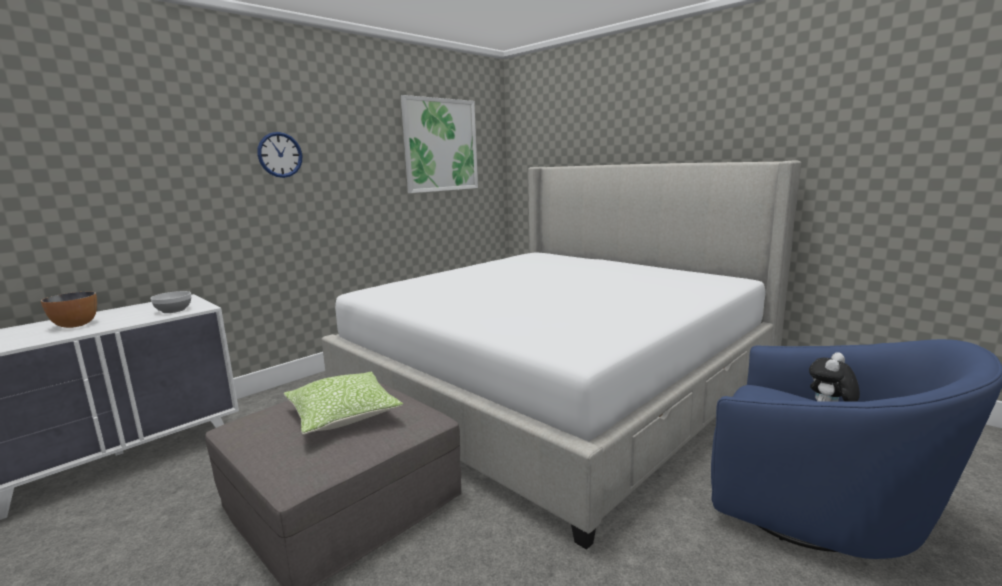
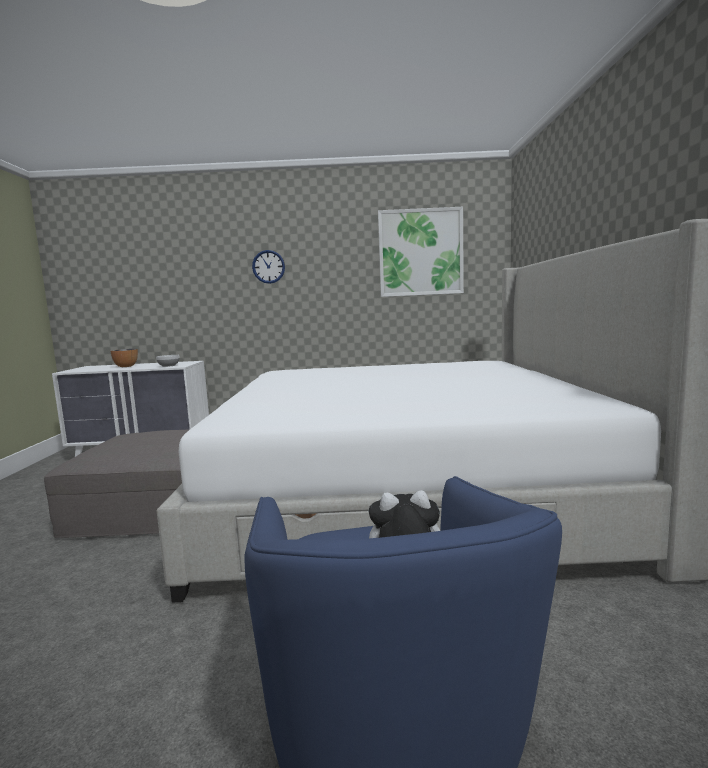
camera: 45 degrees right, 5 degrees down
pillow [284,372,403,435] -> none

